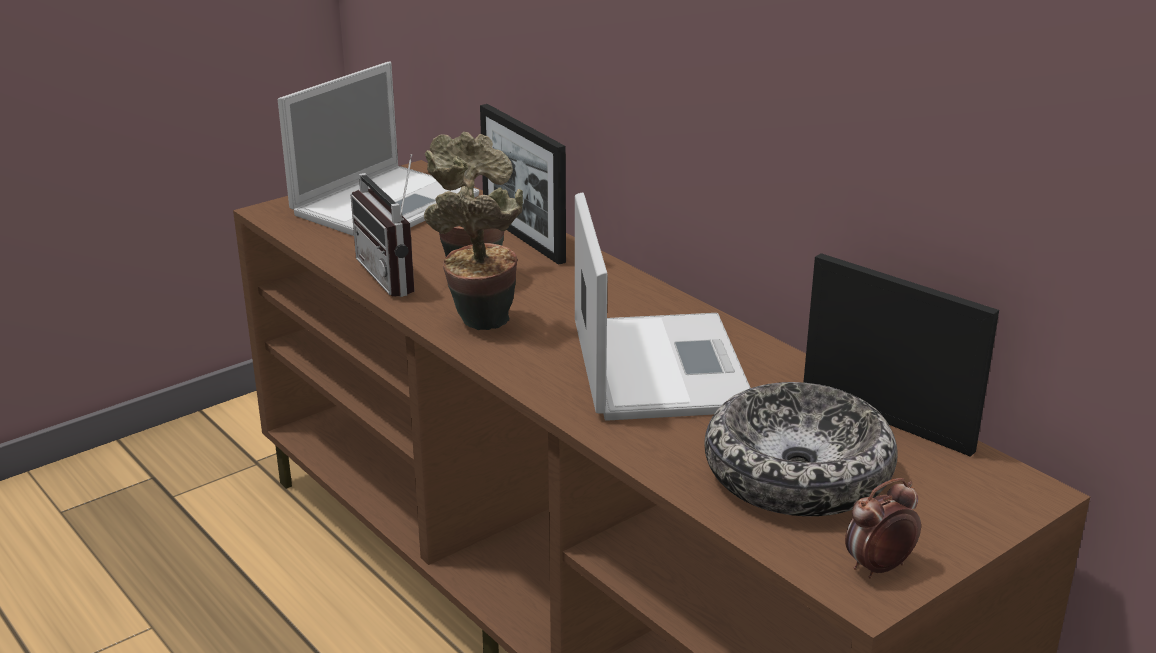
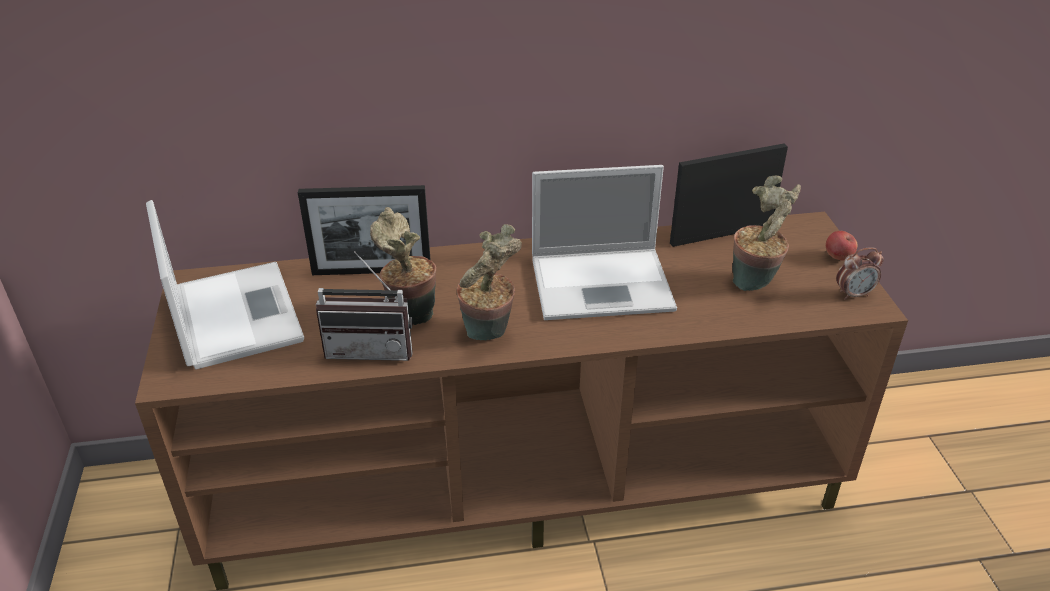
camera: 60 degrees left, 10 degrees up
laptop [575,192,750,421] -> laptop turned 150 degrees clockwise [532,165,677,320]
bowl [704,382,897,516] -> potted plant [732,175,801,291]
alarm clock [845,478,921,579] -> alarm clock turned 105 degrees counterclockwise [836,247,884,300]
none -> apple [826,231,857,261]

